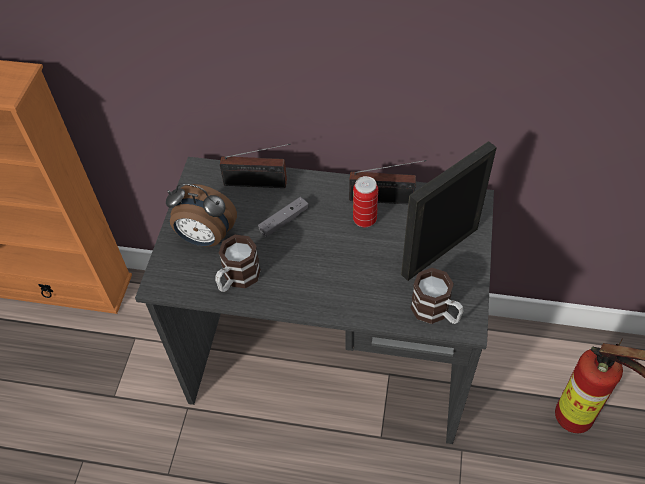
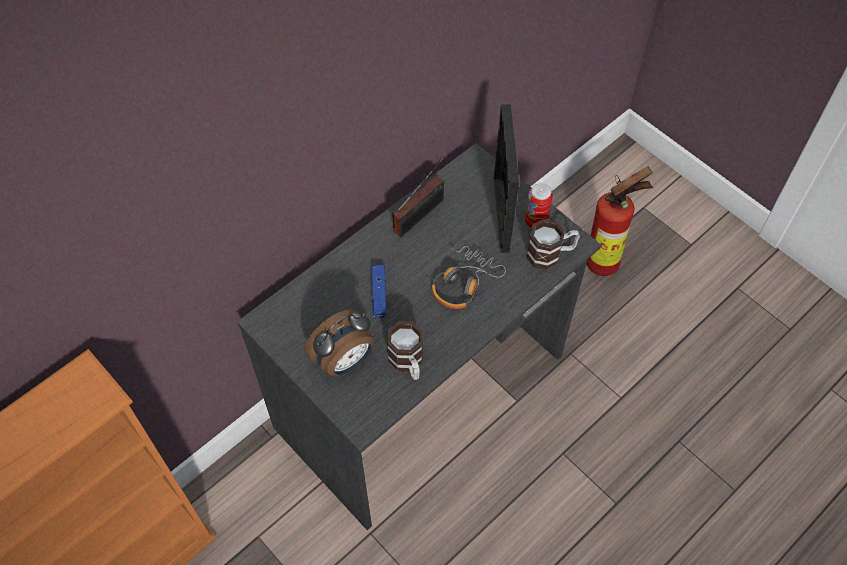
camera: 55 degrees left, 5 degrees up
radio [220,144,291,188] -> none
grey game controller [258,197,309,237] -> blue game controller [372,265,386,318]
can [353,176,378,227] -> can moved to [525,182,553,229]
none -> headphones [432,246,506,309]

